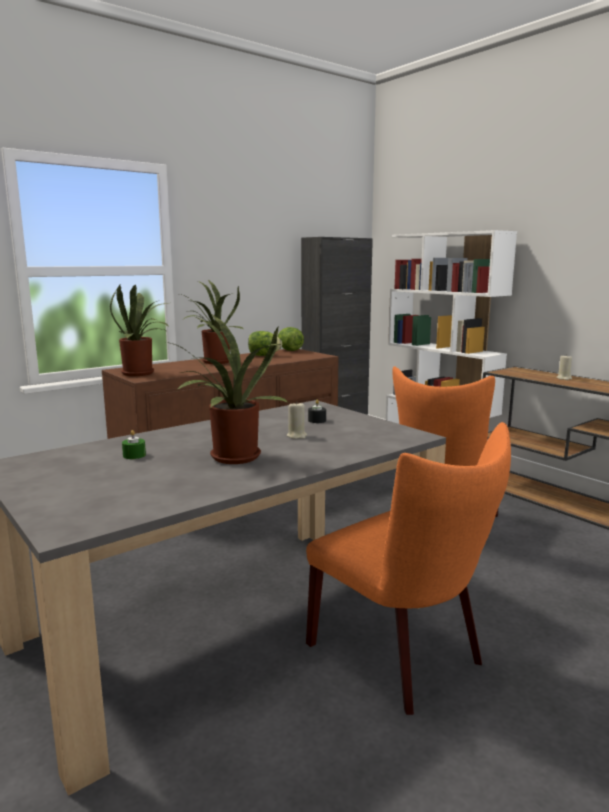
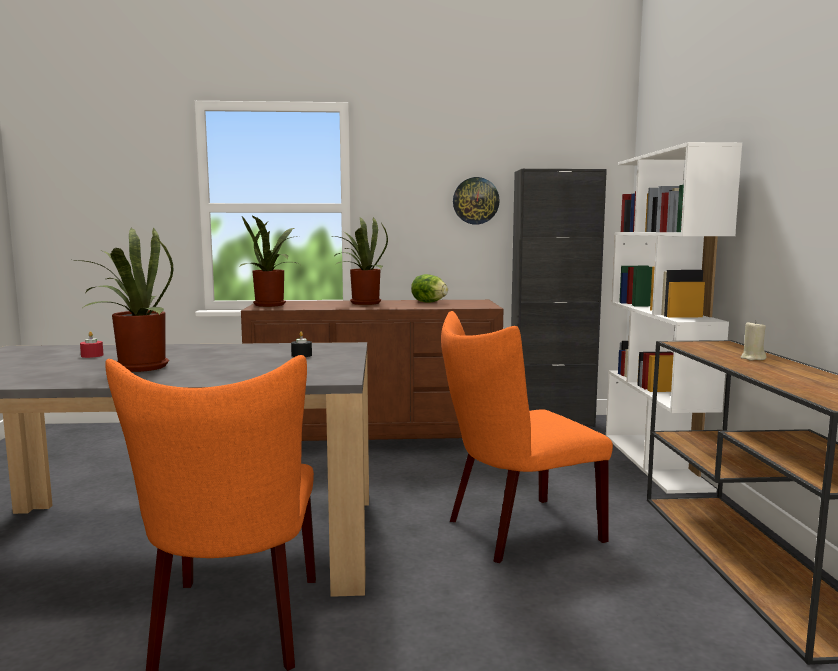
camera: 35 degrees right, 5 degrees down
green candle [122,430,146,459] -> red candle [80,331,104,358]
lettuce [278,327,304,351] -> none
beige candle [287,401,307,439] -> none
none -> wall clock [453,177,500,224]

